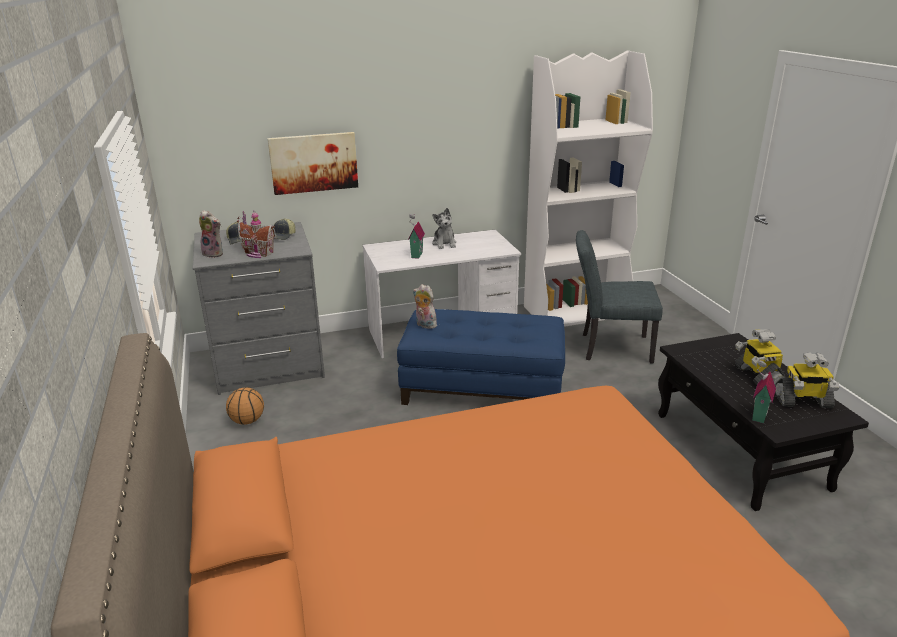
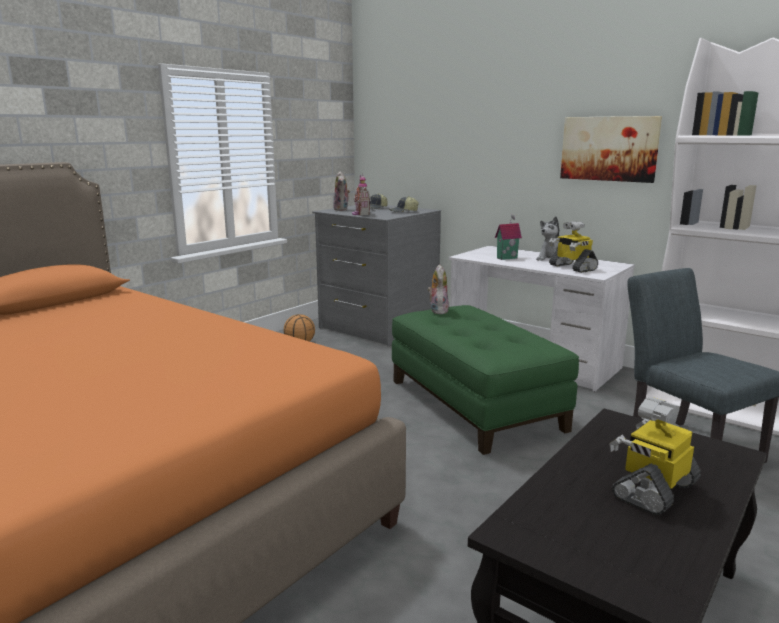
camera: 55 degrees right, 10 degrees down
picture [267,132,358,195] -> picture moved to [560,116,662,183]
blue ottoman [397,309,565,405] -> green ottoman [392,305,579,455]
toy house [752,360,776,424] -> none
toy robot [775,352,839,408] -> toy robot moved to [549,221,598,273]

